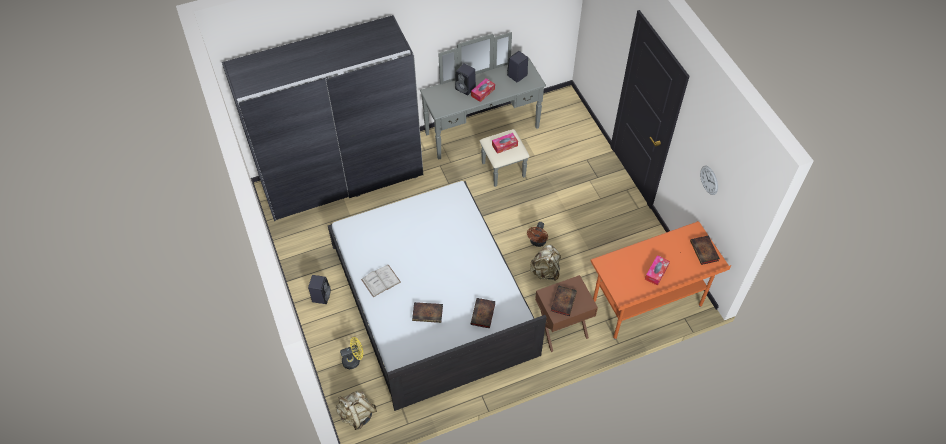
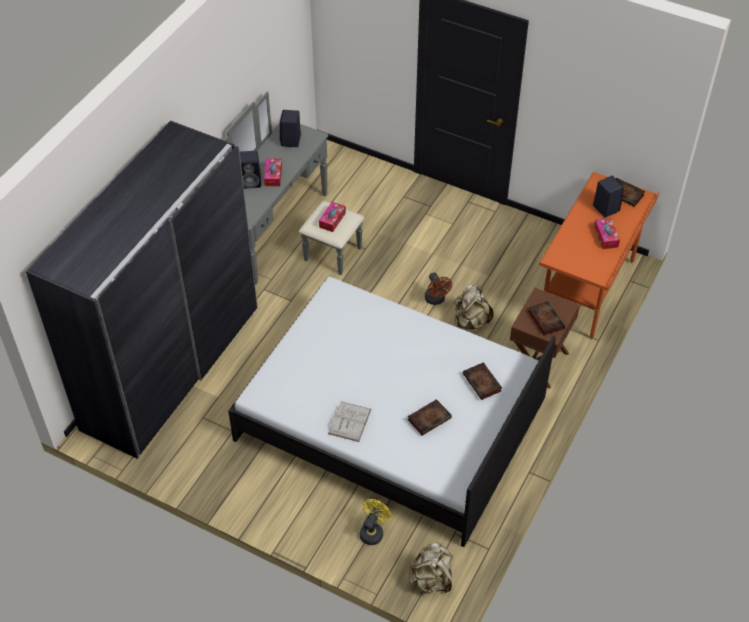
camera: 40 degrees left, 5 degrees down
black speaker [308,275,331,304] -> black speaker moved to [593,176,624,218]
wall clock [700,166,718,195] -> none

